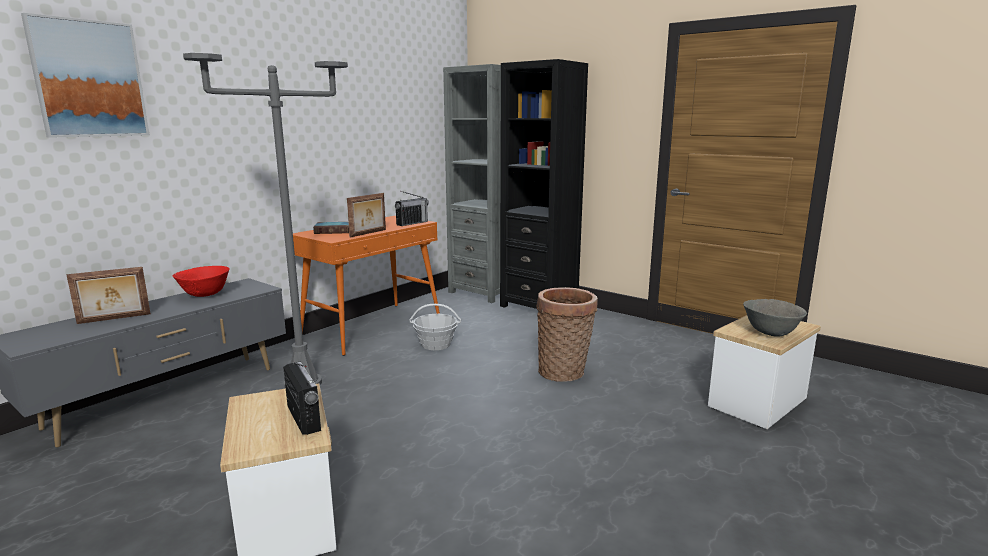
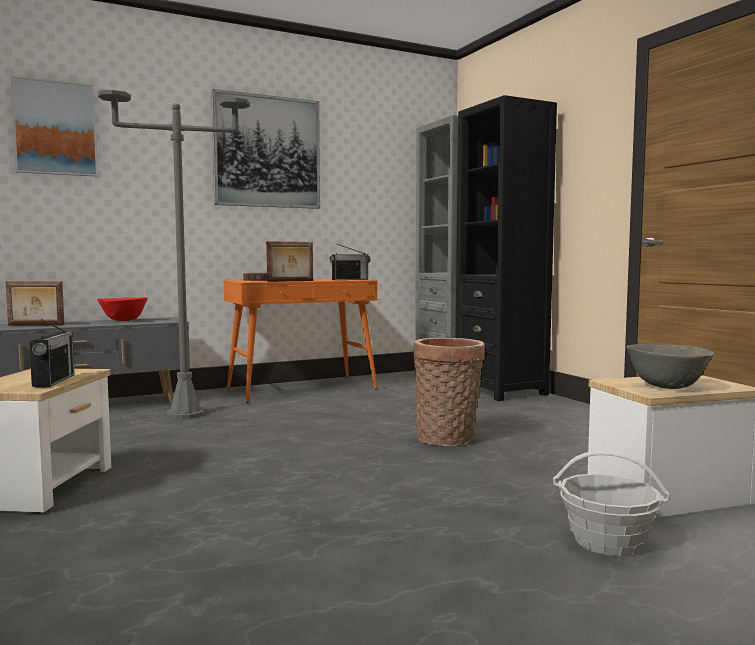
camera: 25 degrees right, 10 degrees down
basket [409,304,461,350] -> basket moved to [553,451,670,556]
none -> picture [211,89,320,209]

